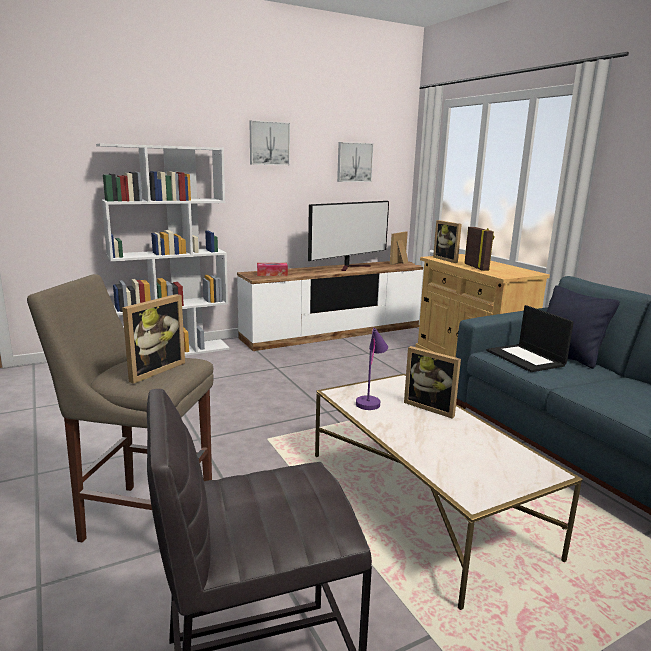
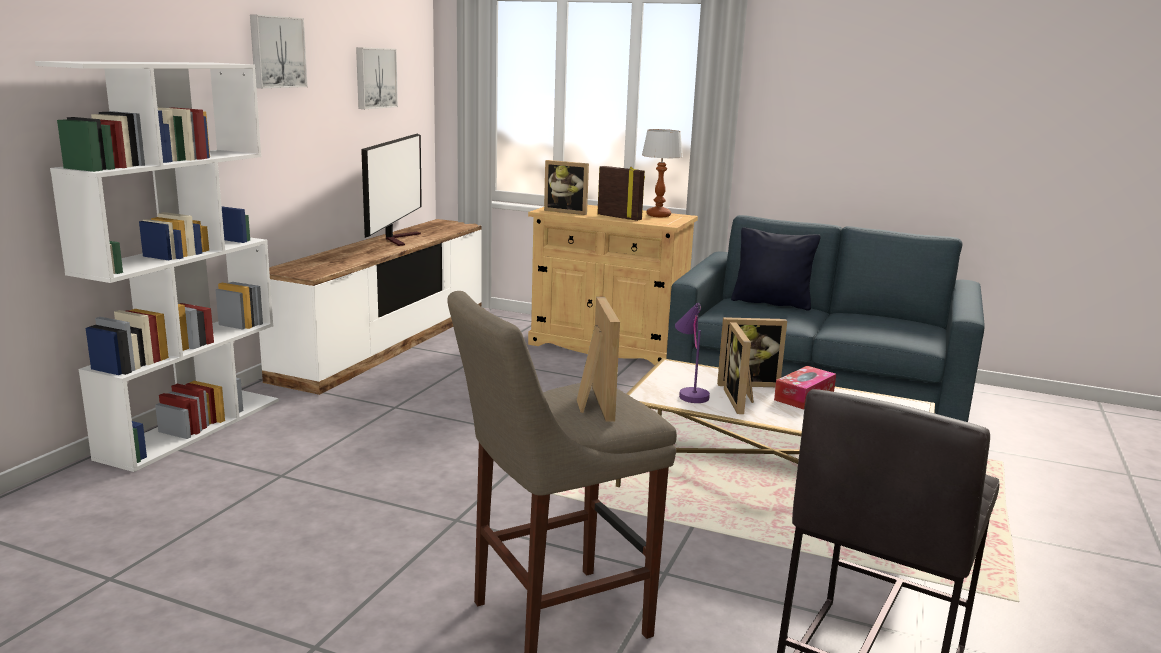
camera: 40 degrees left, 0 degrees up
tissue box [257,263,288,276] -> tissue box moved to [774,366,836,410]
picture frame [390,231,408,265] -> picture frame moved to [724,322,754,414]
laptop [486,305,574,372] -> none
none -> table lamp [642,129,683,217]

